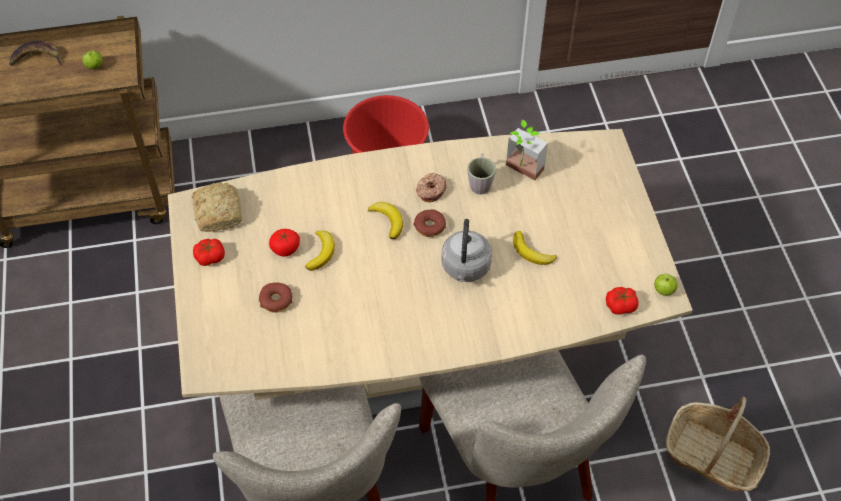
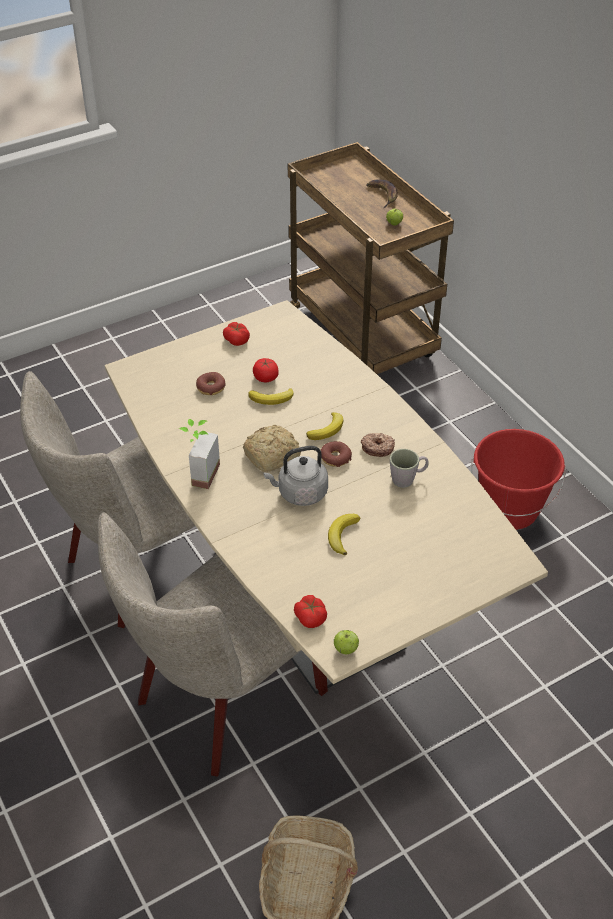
camera: 70 degrees right, 10 degrees down
bread [192,183,242,232] -> bread moved to [243,425,301,472]
potted plant [506,120,548,180] -> potted plant moved to [179,419,220,489]

